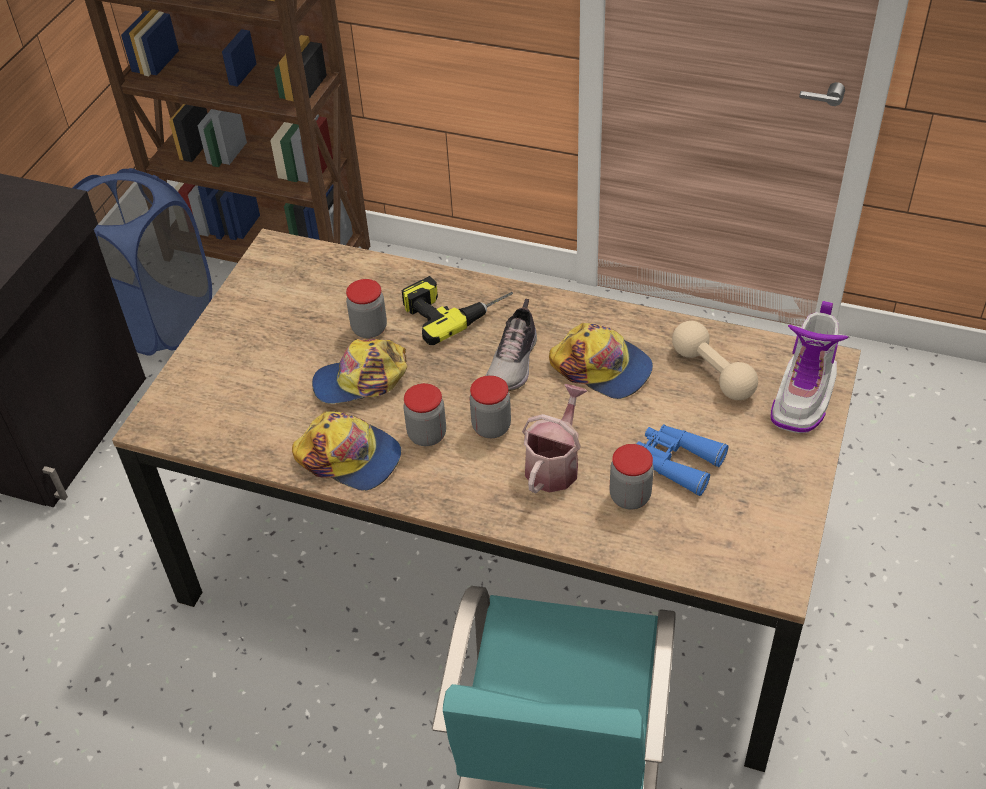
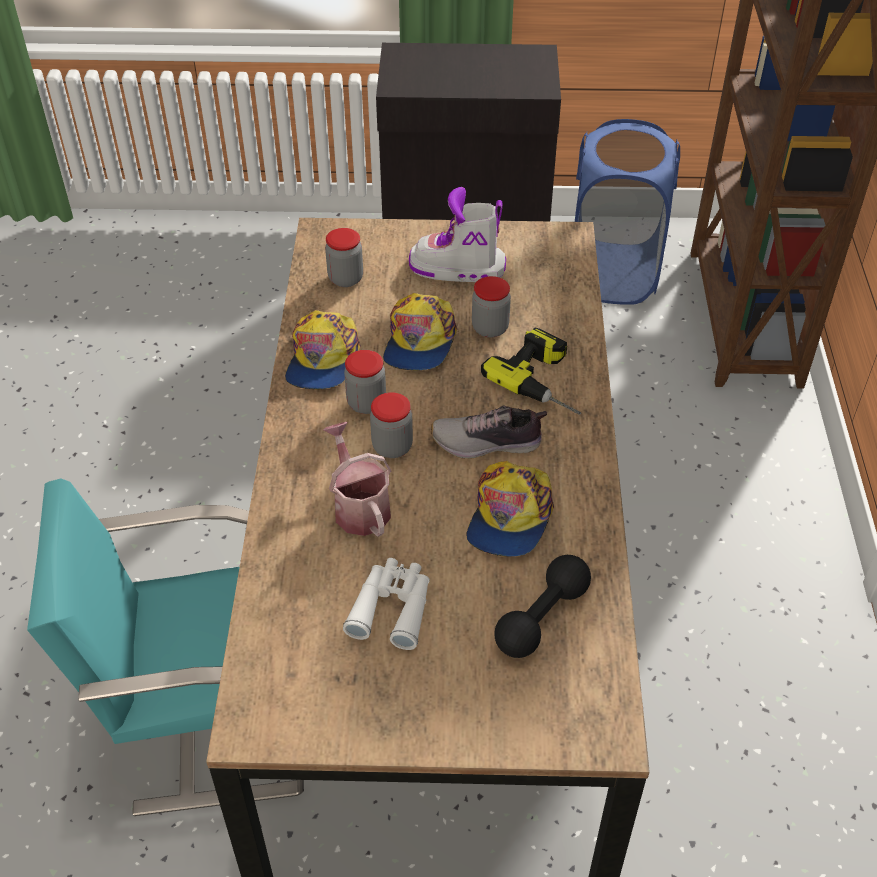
camera: 70 degrees right, 0 degrees up
cap [312,339,407,404] -> cap turned 135 degrees counterclockwise [383,293,457,371]
watering can [522,384,587,493] -> watering can turned 120 degrees counterclockwise [323,422,391,537]
jar [610,444,654,509] -> jar moved to [325,228,363,287]
blue binoculars [637,424,729,496] -> white binoculars [343,558,430,650]
beige dumbbell [672,321,758,400] -> black dumbbell [494,555,591,658]
boot [770,301,849,433] -> boot moved to [409,187,506,282]

